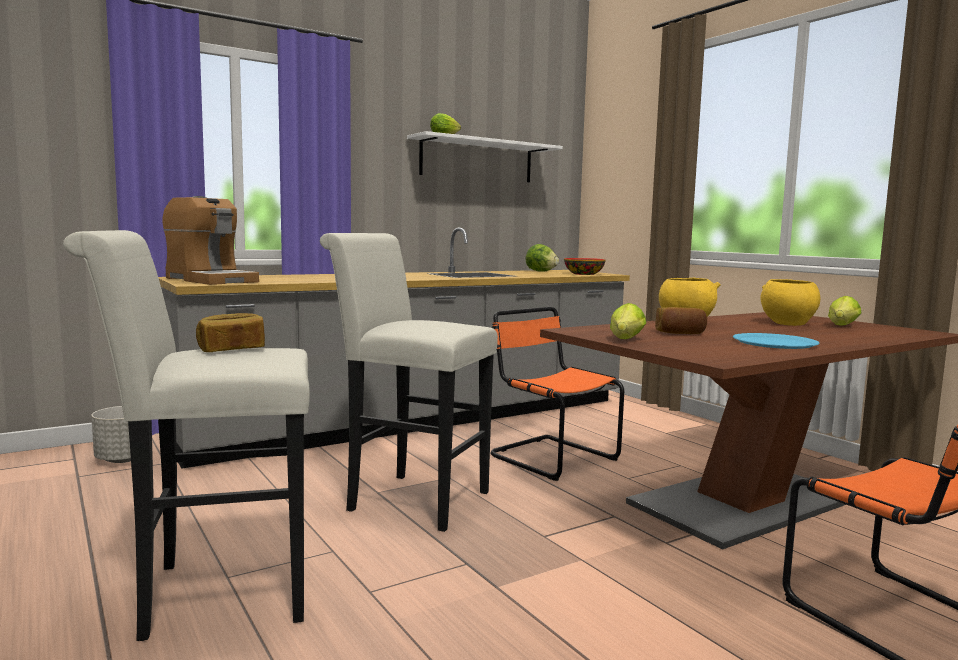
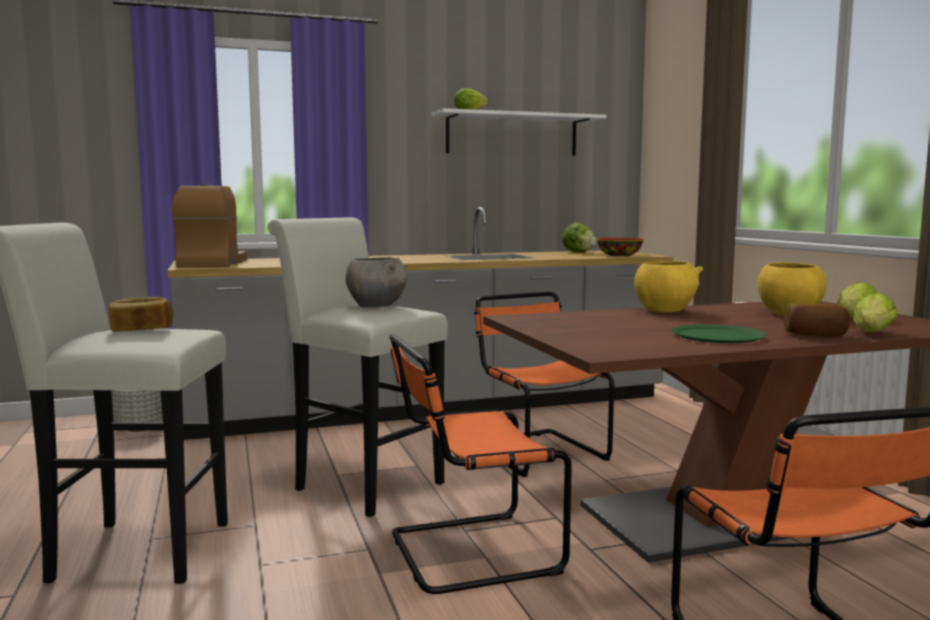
camera: 15 degrees right, 0 degrees up
coffee machine [162,196,259,285] -> coffee machine turned 150 degrees counterclockwise [172,184,247,267]
lettuce [610,303,646,339] -> lettuce moved to [853,292,897,333]
bread [655,307,707,334] -> bread moved to [784,303,850,336]
blue plate [733,333,819,349] -> green plate [671,324,766,343]
none -> grey bowl [346,257,407,307]
none -> orange chair [389,334,572,594]

